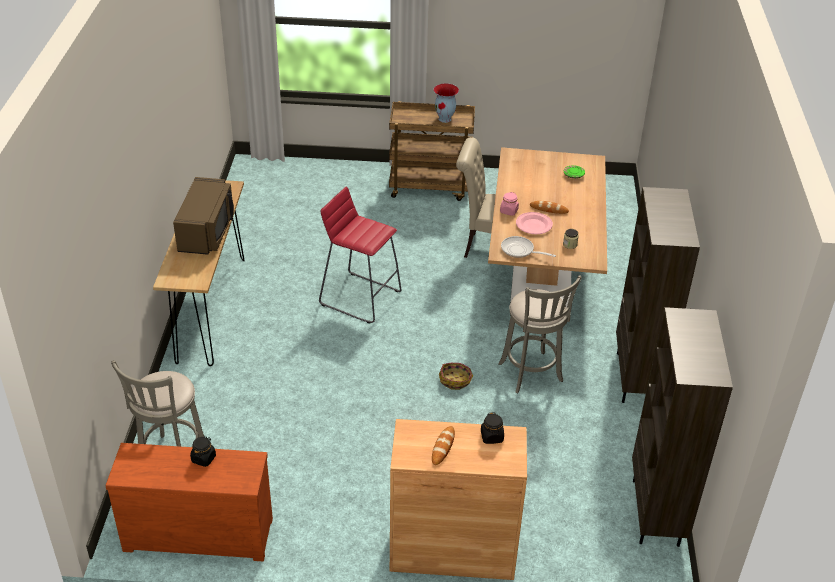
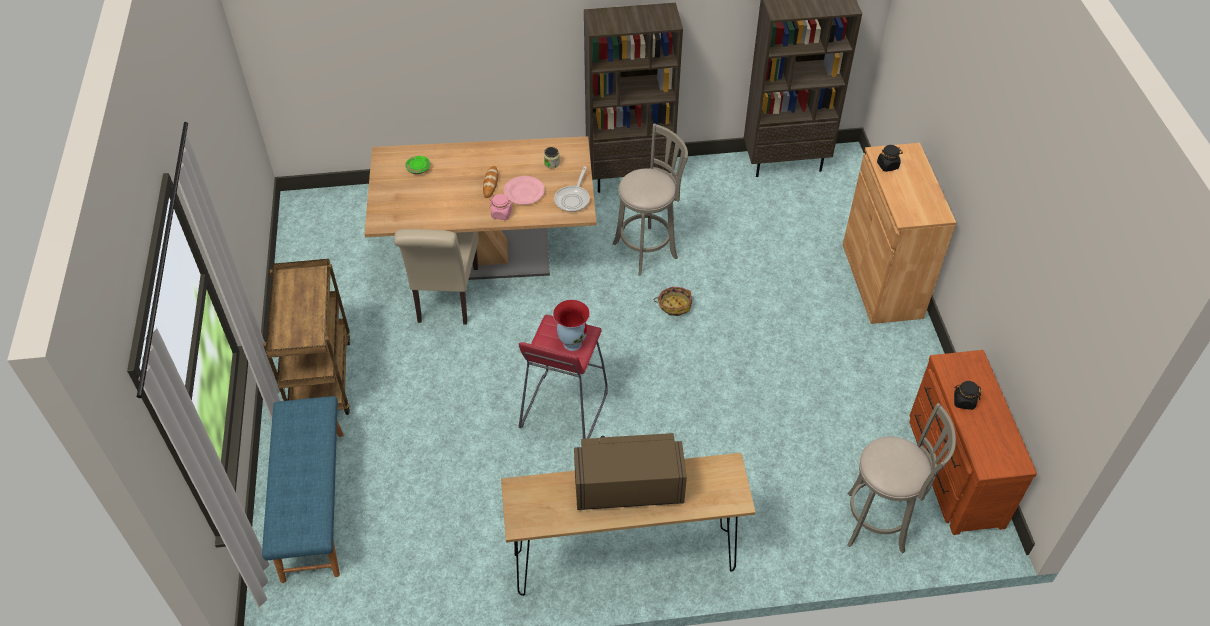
camera: 100 degrees left, 10 degrees up
bread [432,426,455,465] -> none
vase [433,83,459,123] -> vase moved to [553,300,590,351]
none -> blue bench [262,396,344,583]

